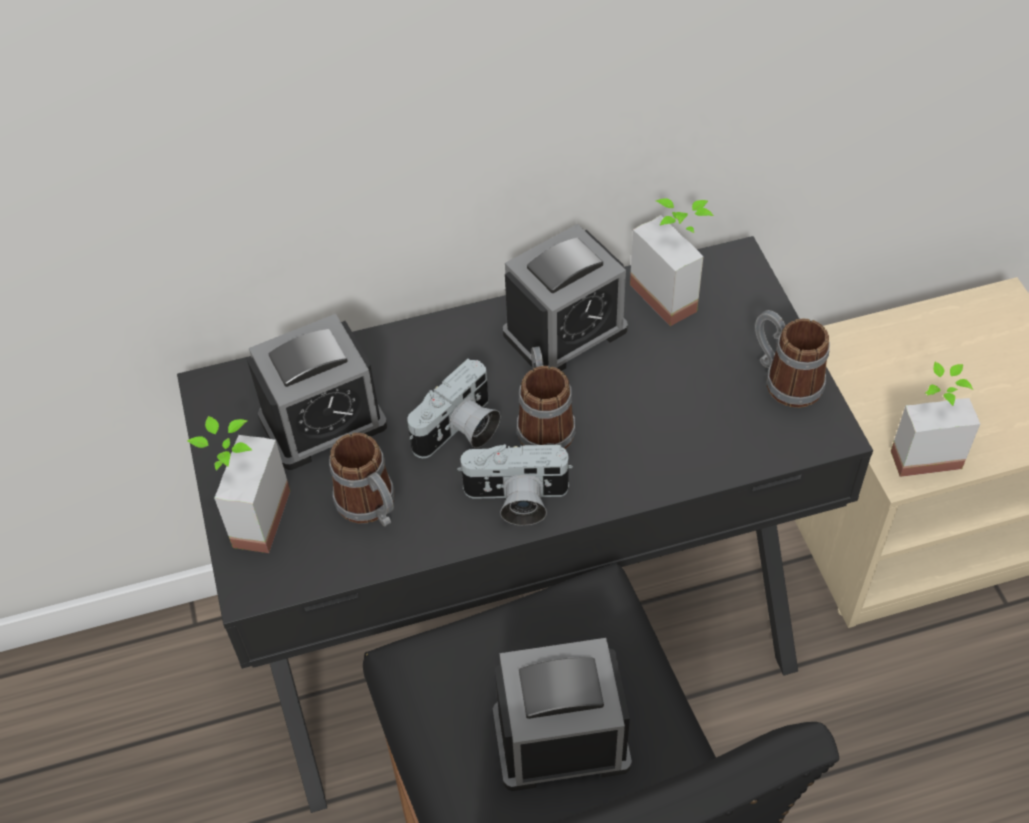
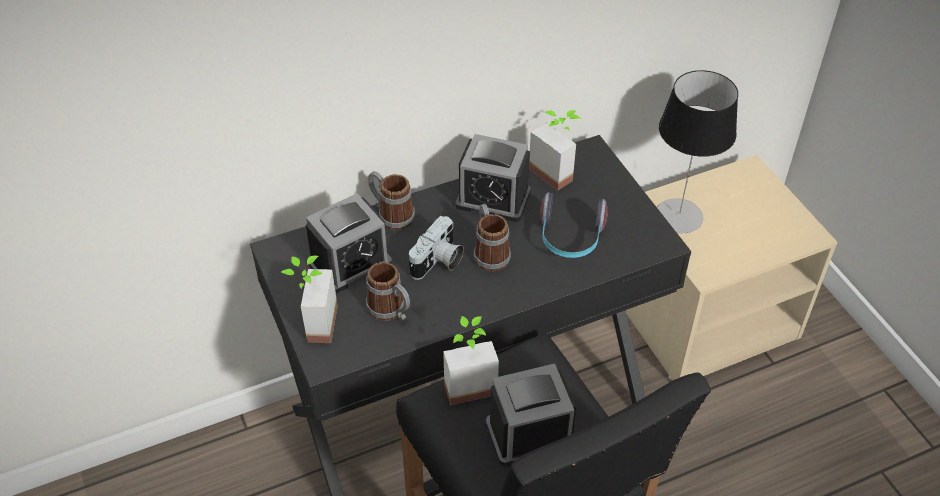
camera: 10 degrees left, 5 degrees down
camera [457,443,573,526] -> none
alarm clock [503,224,628,371] -> alarm clock turned 60 degrees clockwise [456,134,531,222]
mug [755,310,830,408] -> mug moved to [368,171,415,230]
potted plant [891,362,980,477] -> potted plant moved to [443,316,499,405]
none -> headphones [540,193,608,258]
none -> table lamp [657,70,738,233]

